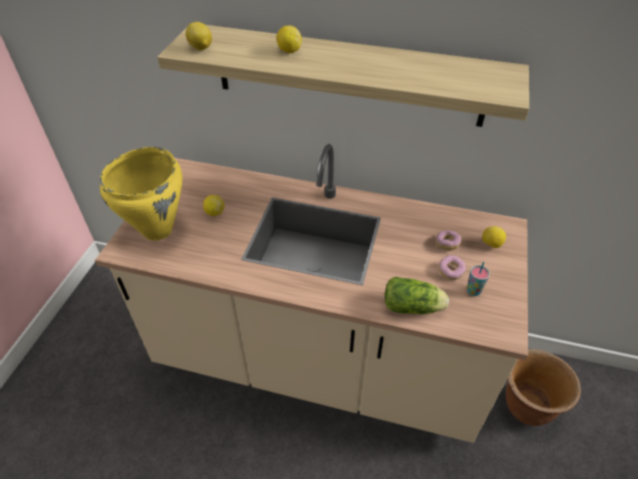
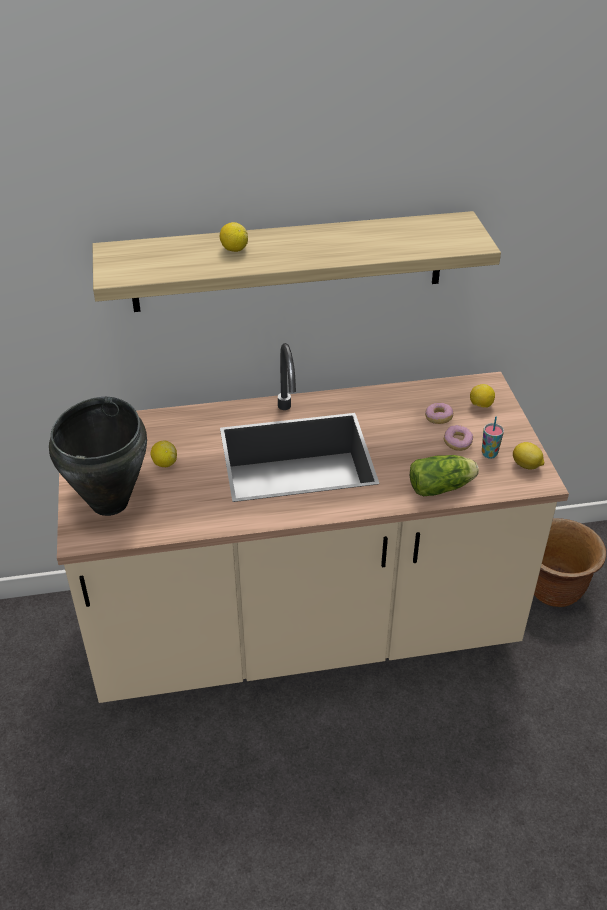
camera: 25 degrees left, 5 degrees down
yellow cooking pot [100,147,182,241] -> black cooking pot [49,397,147,516]
lemon [186,22,212,50] -> lemon moved to [513,442,544,470]

